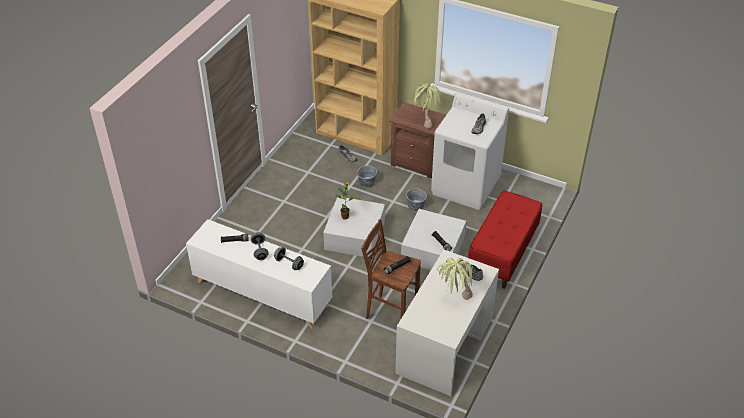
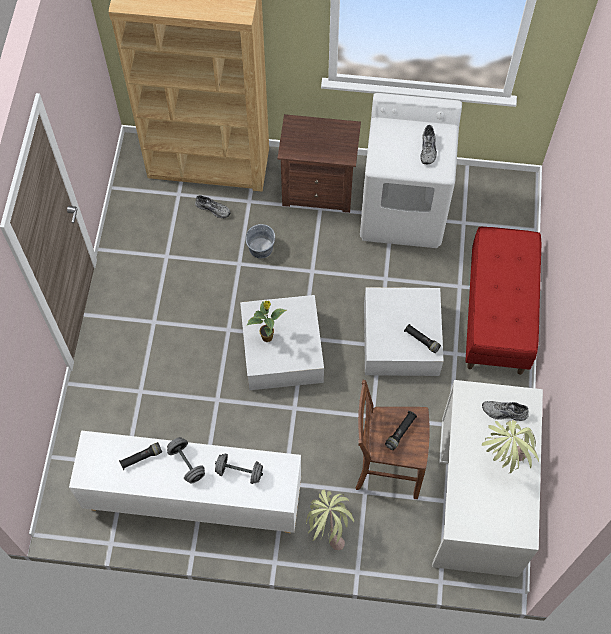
camera: 20 degrees left, 20 degrees up
grey bucket [406,186,427,211] -> none
potted plant [413,83,441,129] -> potted plant moved to [306,489,354,550]

